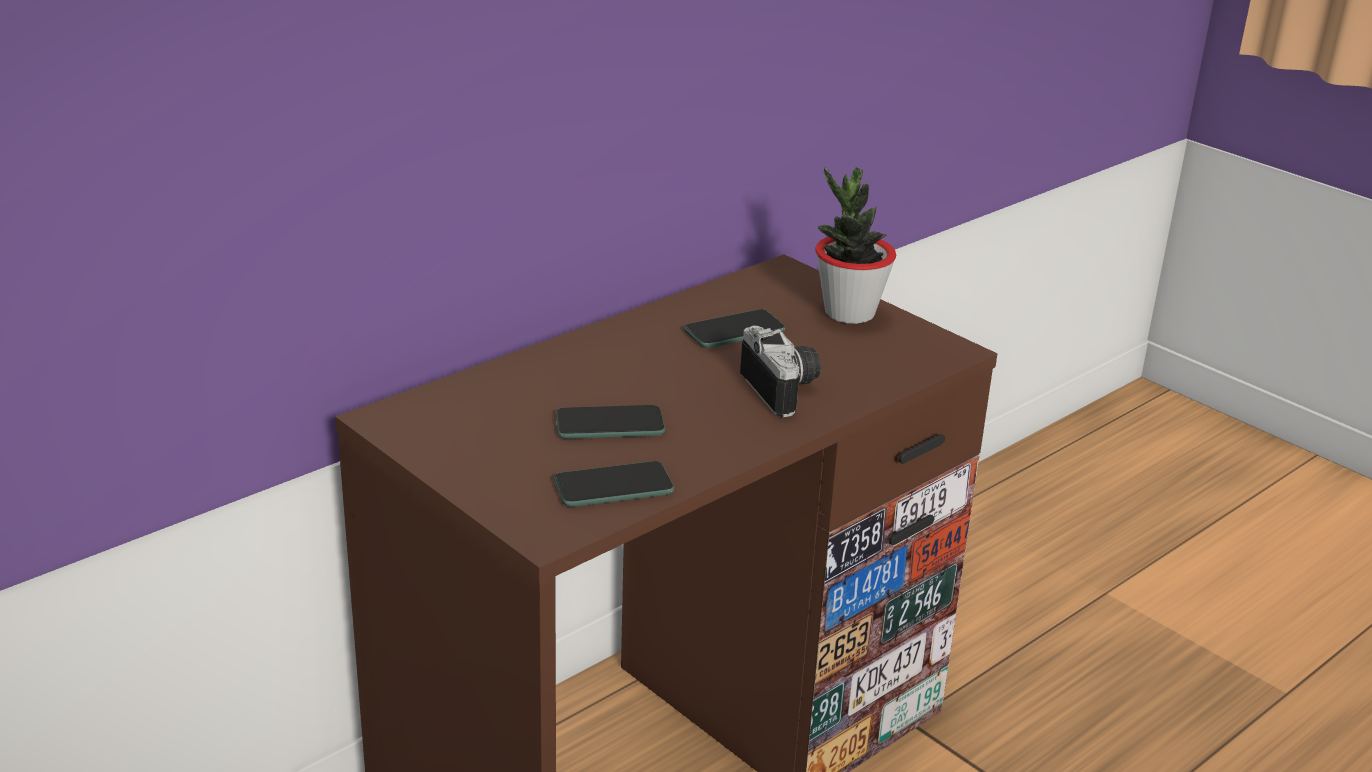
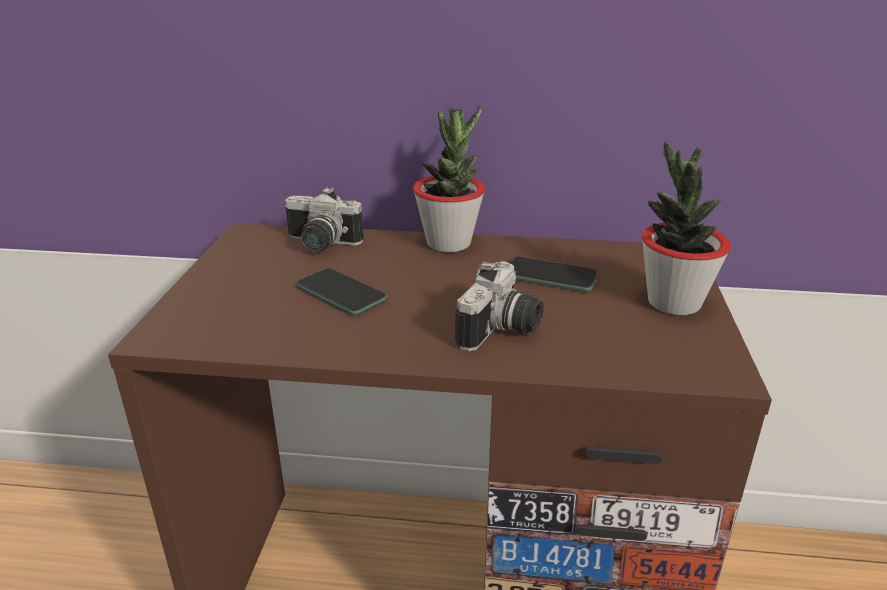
camera: 50 degrees right, 0 degrees up
phone [554,461,674,507] -> none
none -> camera [285,187,364,252]
none -> potted plant [413,105,485,252]

